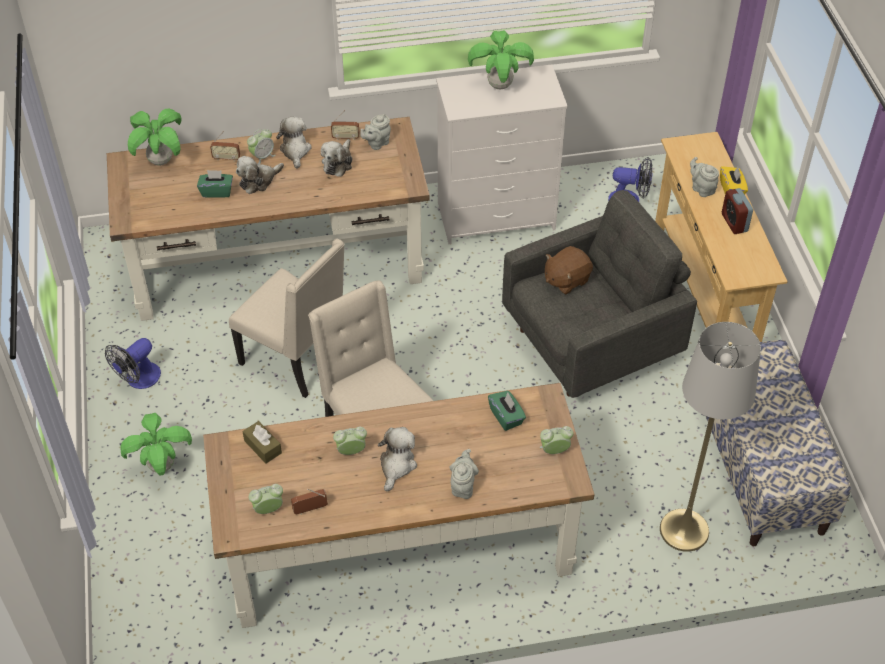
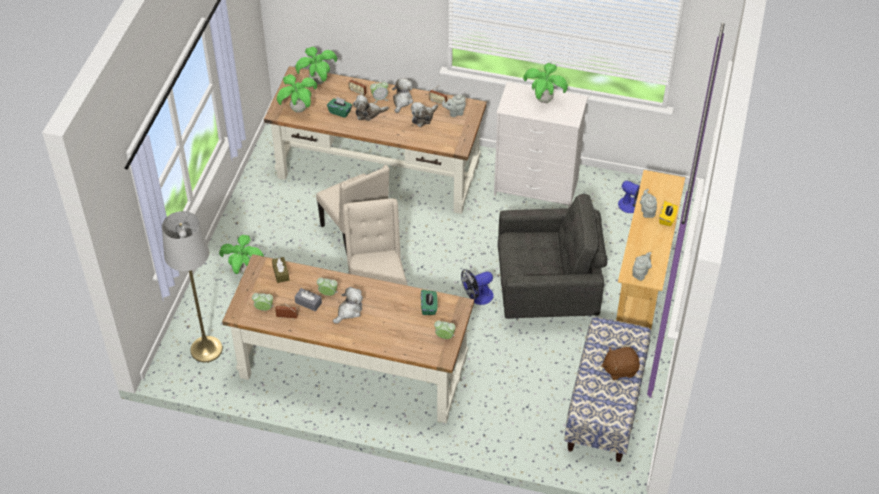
camera: 25 degrees right, 0 degrees up
fan [105,338,161,389] -> fan moved to [461,269,494,305]
grey teapot [449,449,479,499] -> grey teapot moved to [633,252,652,281]
brown plush toy [545,246,593,294] -> brown plush toy moved to [602,347,640,380]
grey floor lamp [660,322,761,552] -> grey floor lamp moved to [162,211,223,362]
alarm clock [722,188,753,234] -> none
none -> potted plant [277,74,317,113]
none -> grey tissue box [295,288,322,312]

